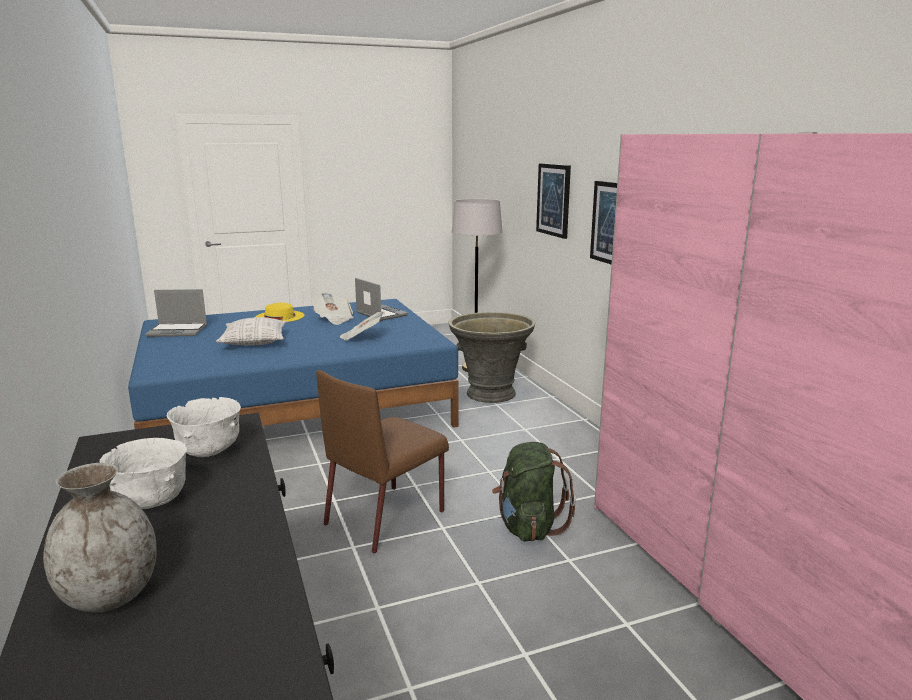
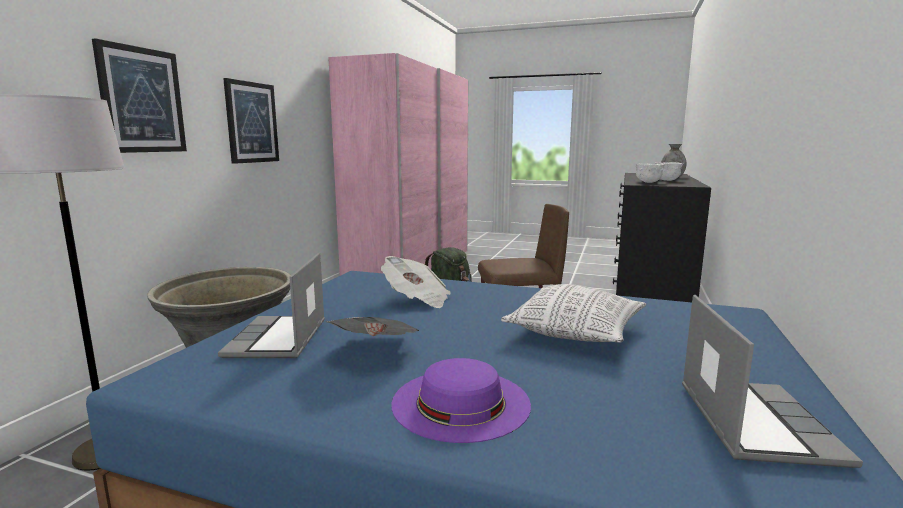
camera: 140 degrees left, 5 degrees down
laptop [145,289,207,337] -> laptop turned 60 degrees clockwise [682,295,863,468]
yellow hat [255,303,304,322] -> purple hat [391,358,531,443]

